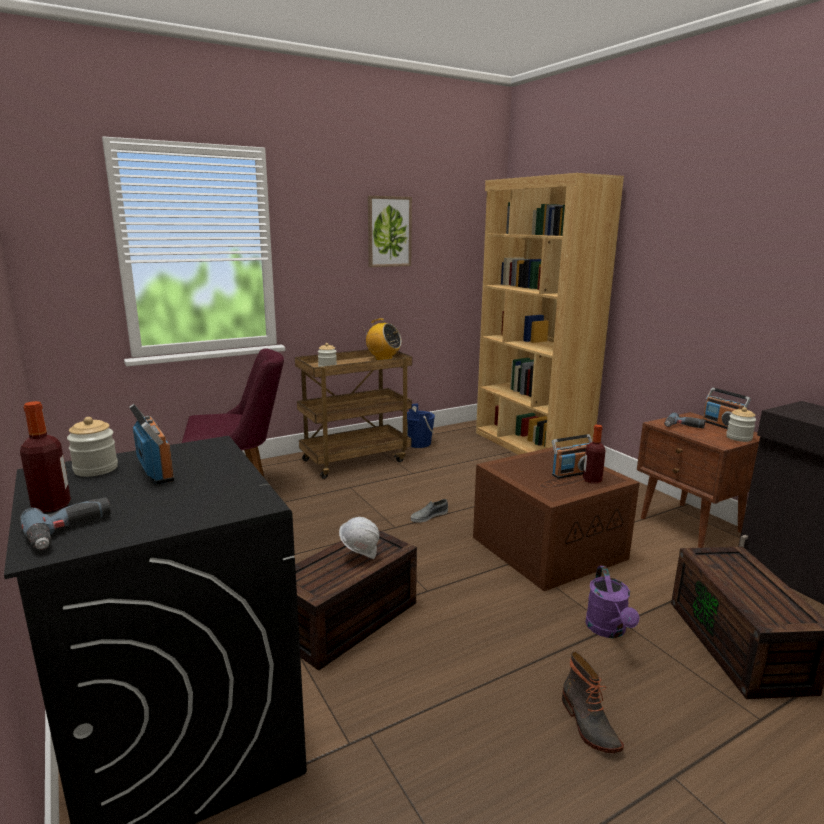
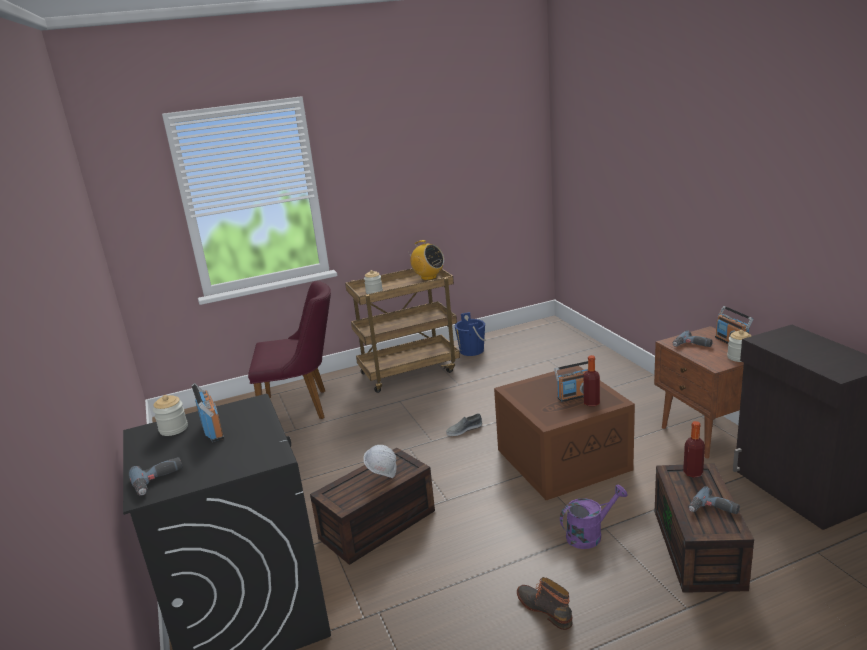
camera: 10 degrees right, 5 degrees up
bottle [20,401,71,513] -> bottle moved to [683,421,705,478]
picture [368,196,412,267] -> none
brown bookcase [476,173,624,455] -> none
boot [562,652,624,753] -> boot turned 150 degrees clockwise [517,577,572,630]
purple watering can [585,566,639,638] -> purple watering can turned 120 degrees counterclockwise [560,484,627,549]
none -> power drill [688,486,740,514]

